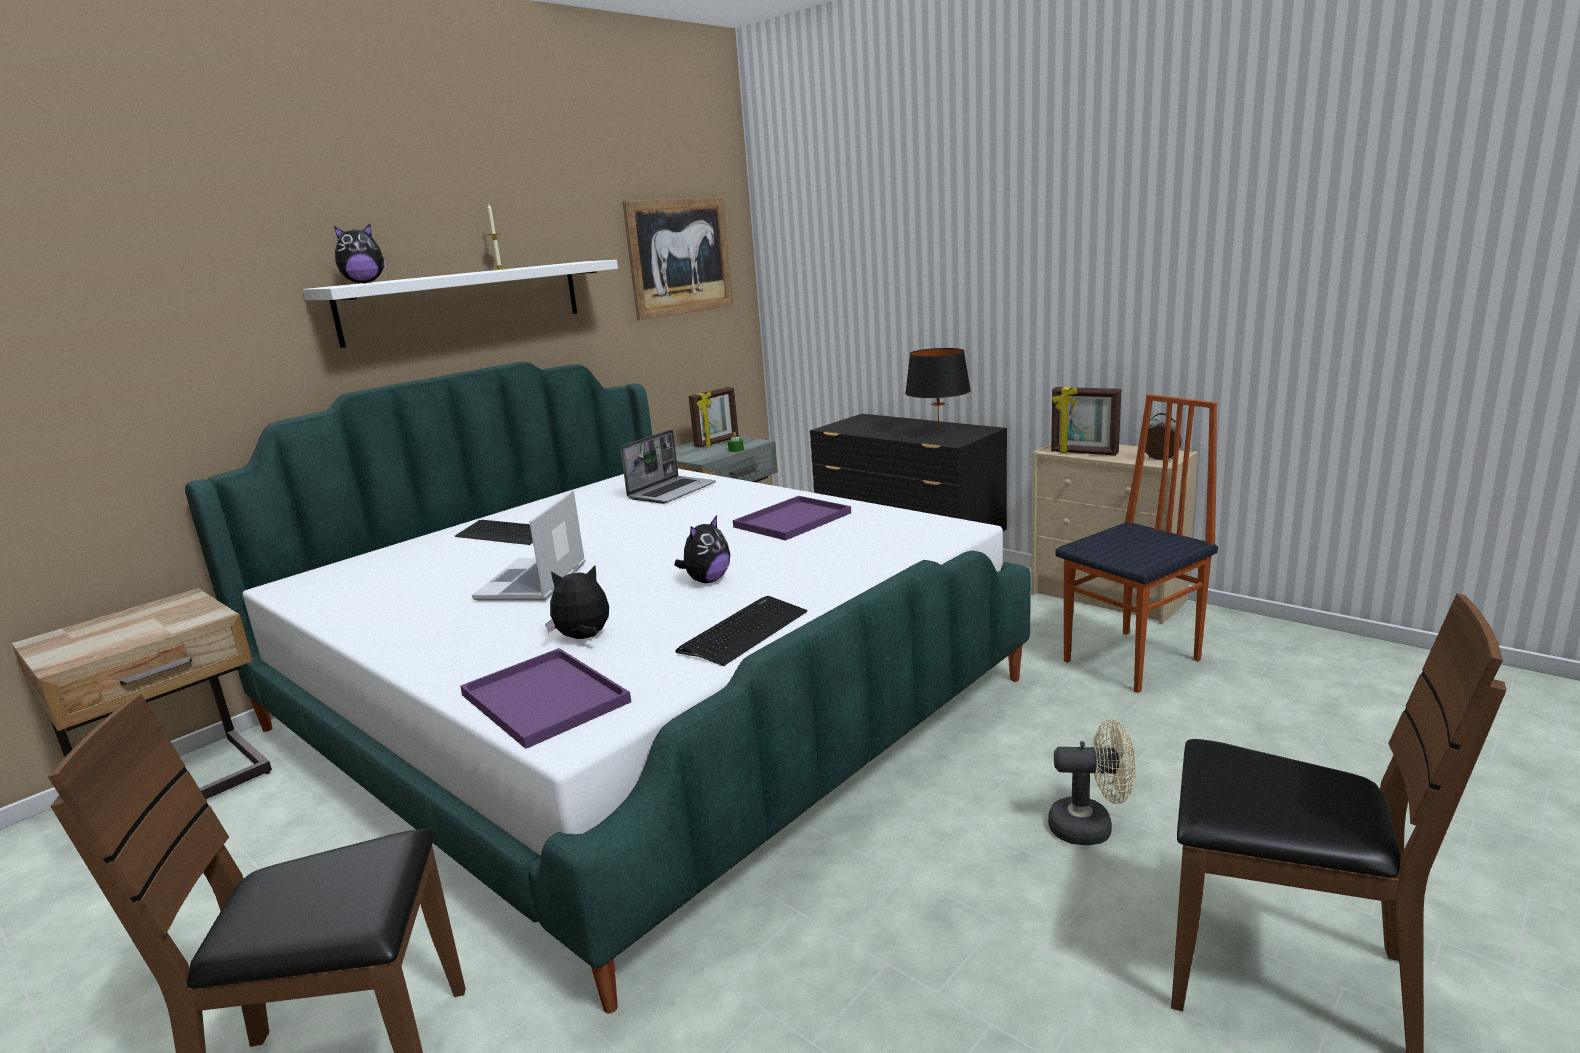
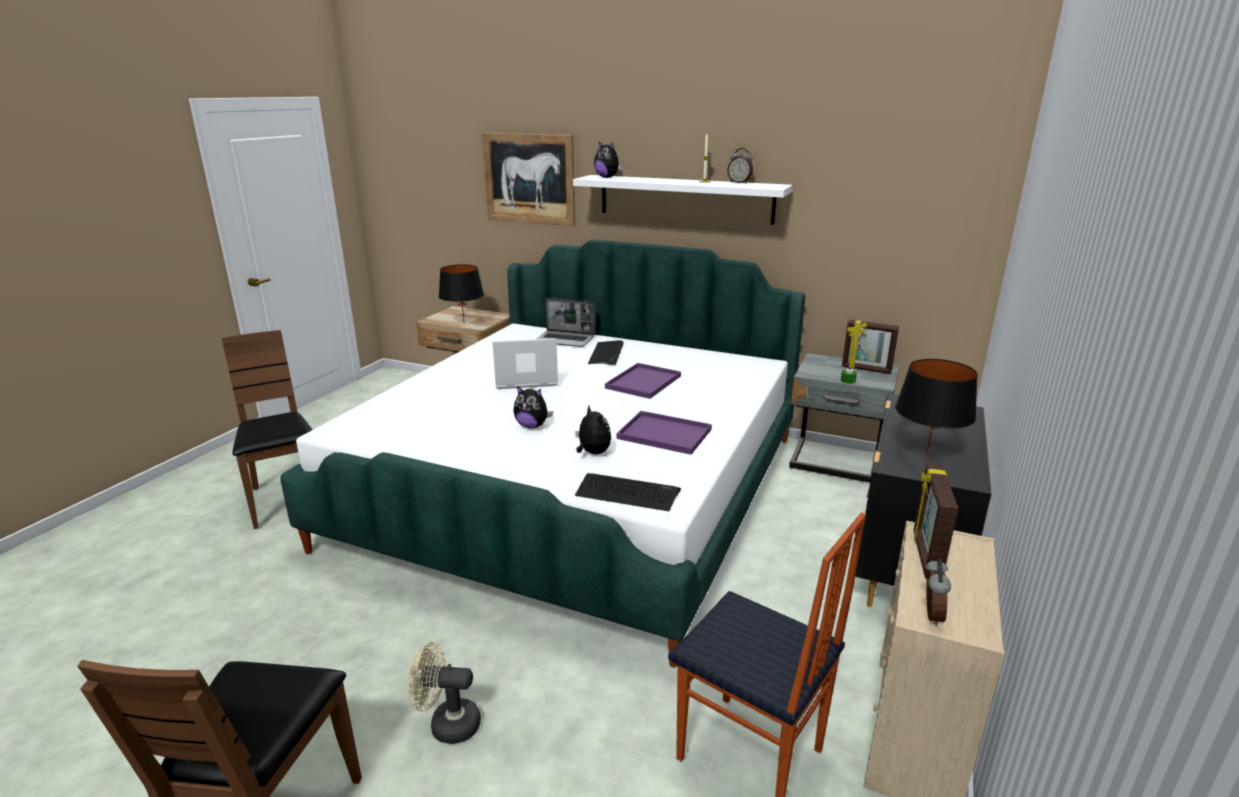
camera: 70 degrees right, 5 degrees up
purple tray [460,648,631,749] -> purple tray moved to [605,363,681,399]
plush toy [545,566,609,639] -> plush toy moved to [575,406,611,455]
laptop [620,429,716,504] -> laptop moved to [537,298,595,347]
picture [622,197,734,320] -> picture moved to [482,133,575,226]
keyboard [675,596,808,666] -> keyboard moved to [575,473,681,511]
beige fan [1048,719,1136,845] -> beige fan turned 105 degrees clockwise [407,642,481,744]
none -> black table lamp [439,264,484,322]
none -> alarm clock [727,148,753,184]

